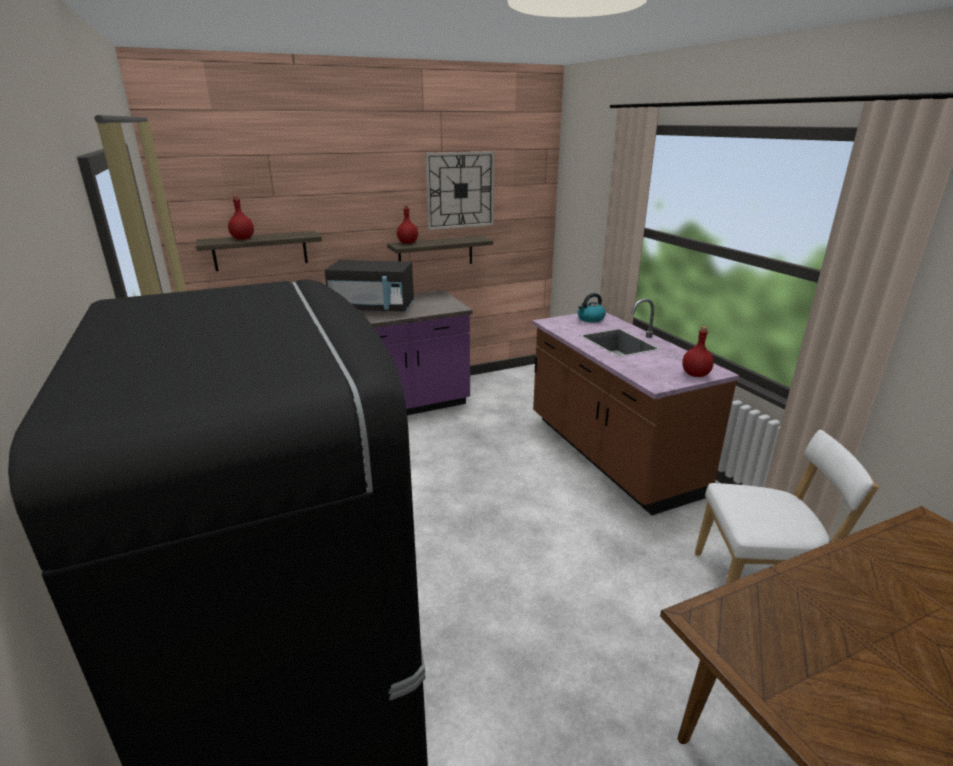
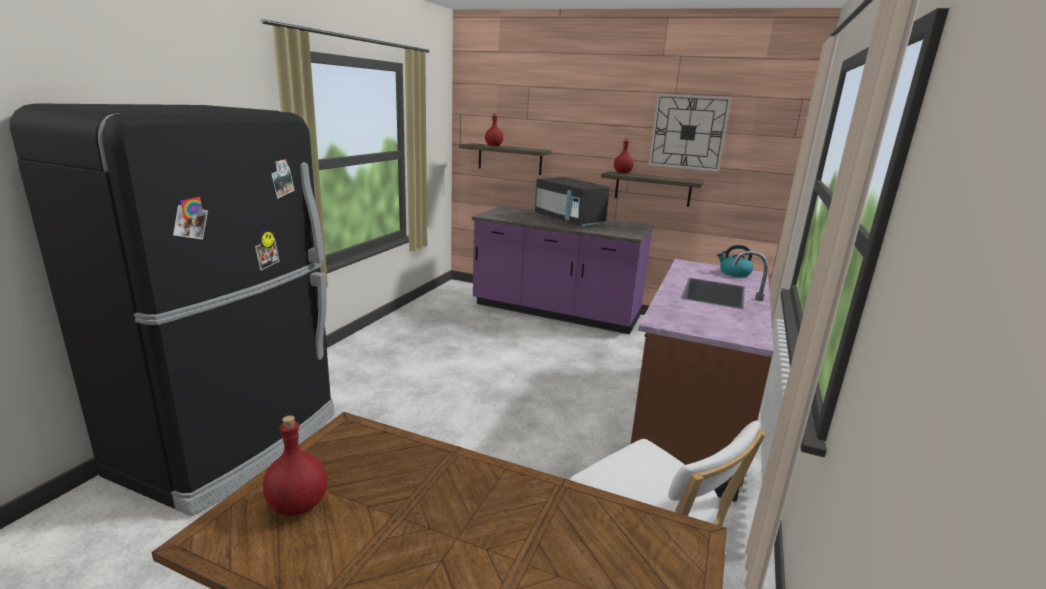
camera: 45 degrees right, 5 degrees down
red bottle [682,326,714,377] -> red bottle moved to [263,415,327,516]

